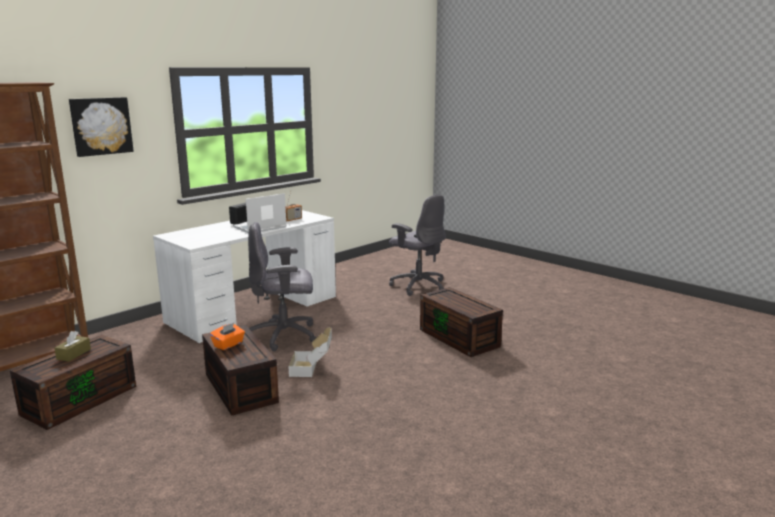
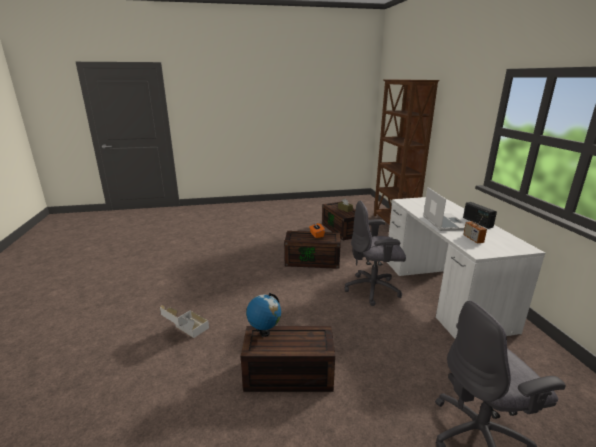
camera: 125 degrees right, 5 degrees up
picture [69,97,134,157] -> none
grey office chair [248,222,317,351] -> grey office chair turned 120 degrees counterclockwise [345,200,406,306]
cardboard box [288,327,332,377] -> cardboard box moved to [160,305,209,338]
none -> globe [246,293,281,337]

